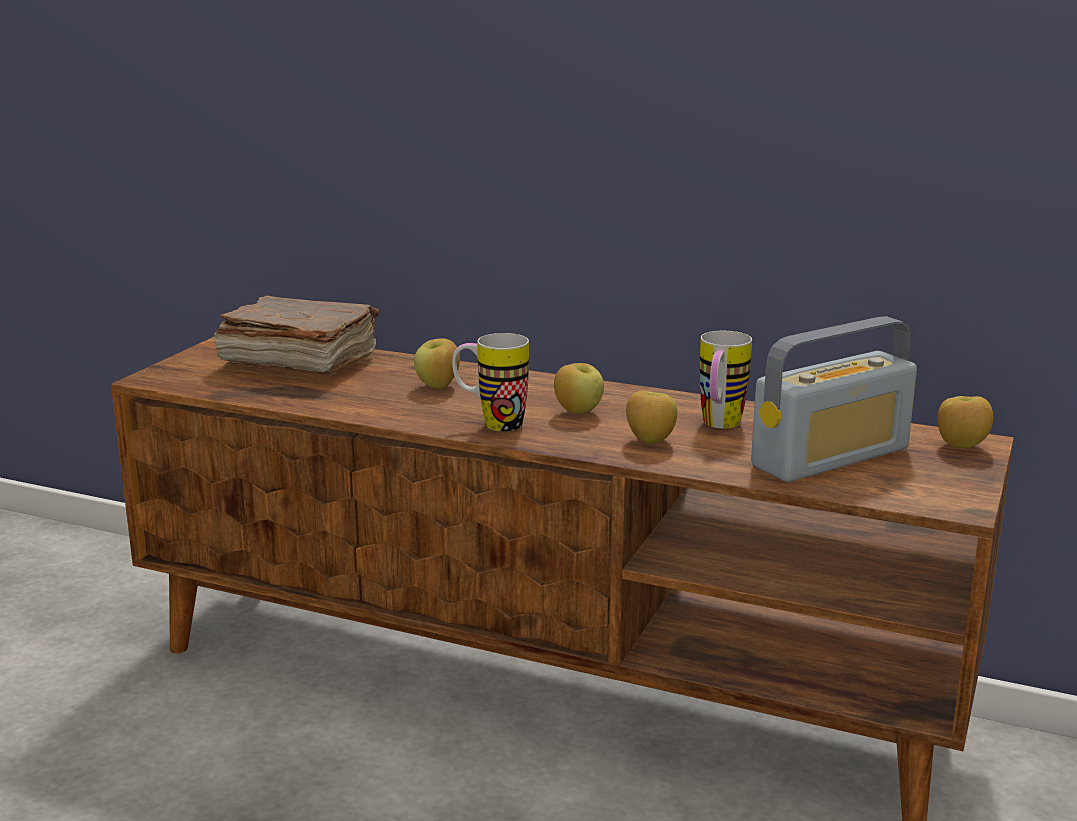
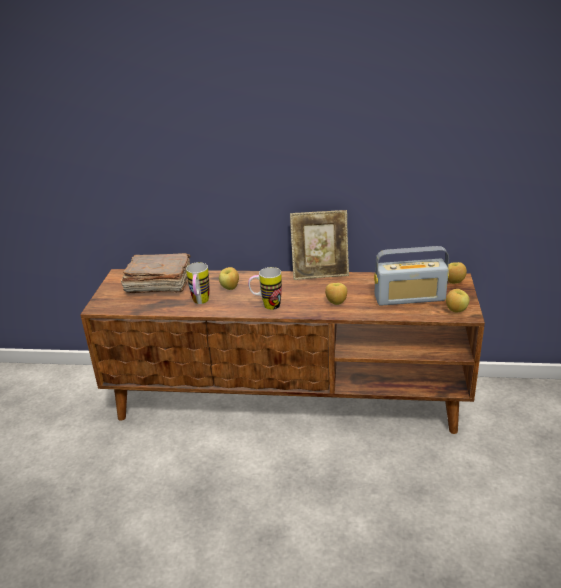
camera: 15 degrees left, 10 degrees up
apple [554,363,604,414] -> apple moved to [446,289,469,313]
mug [700,331,752,429] -> mug moved to [186,262,209,304]
radio [751,317,917,482] -> radio turned 45 degrees clockwise [374,246,449,306]
none -> picture frame [290,210,349,280]

